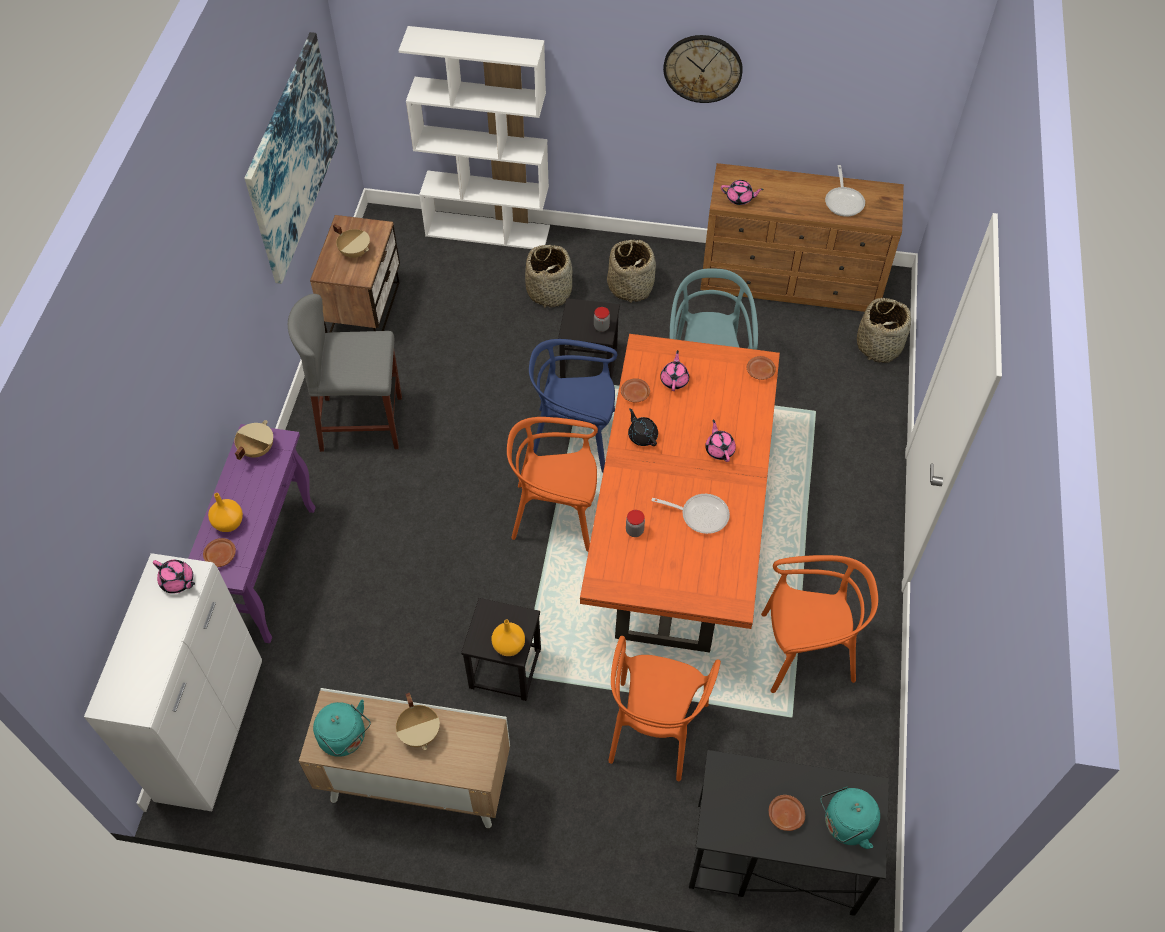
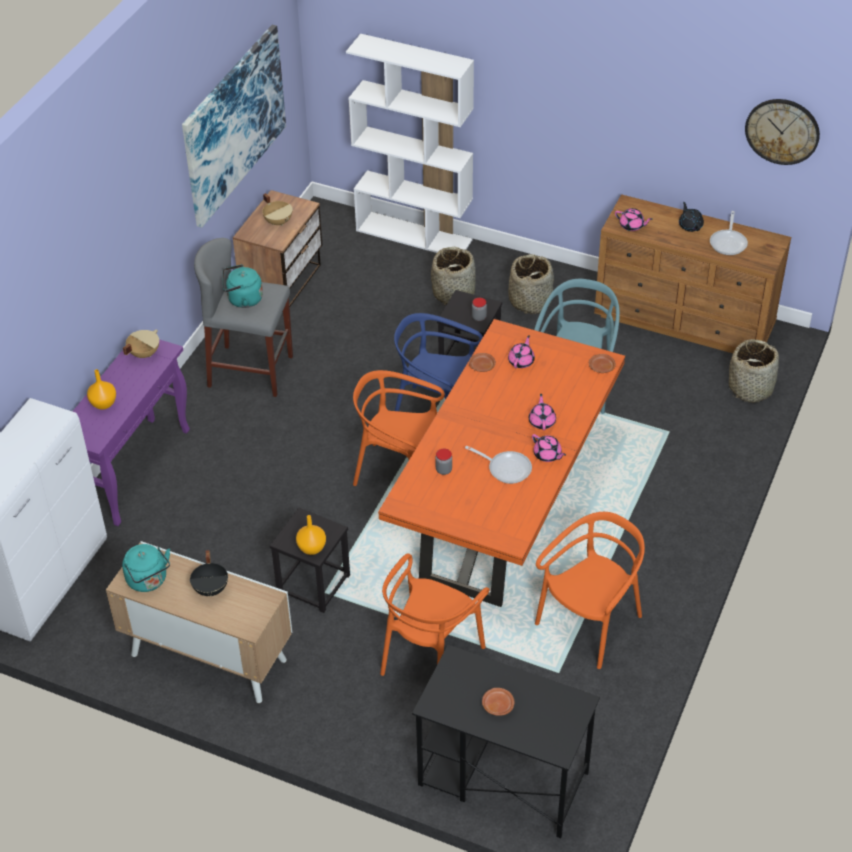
camera: 15 degrees right, 10 degrees down
pink teapot [153,560,195,594] -> pink teapot moved to [532,434,566,462]
brown plate [203,538,236,567] -> none
beige cooking pot [396,693,440,750] -> black cooking pot [190,550,228,597]
black teapot [628,408,658,446] -> black teapot moved to [679,202,704,232]
wall clock [663,35,743,103] -> wall clock moved to [745,99,820,165]
orange chair [761,555,878,693] -> orange chair turned 60 degrees counterclockwise [535,512,645,669]
turquoise kettle [820,787,880,849] -> turquoise kettle moved to [223,264,263,308]

